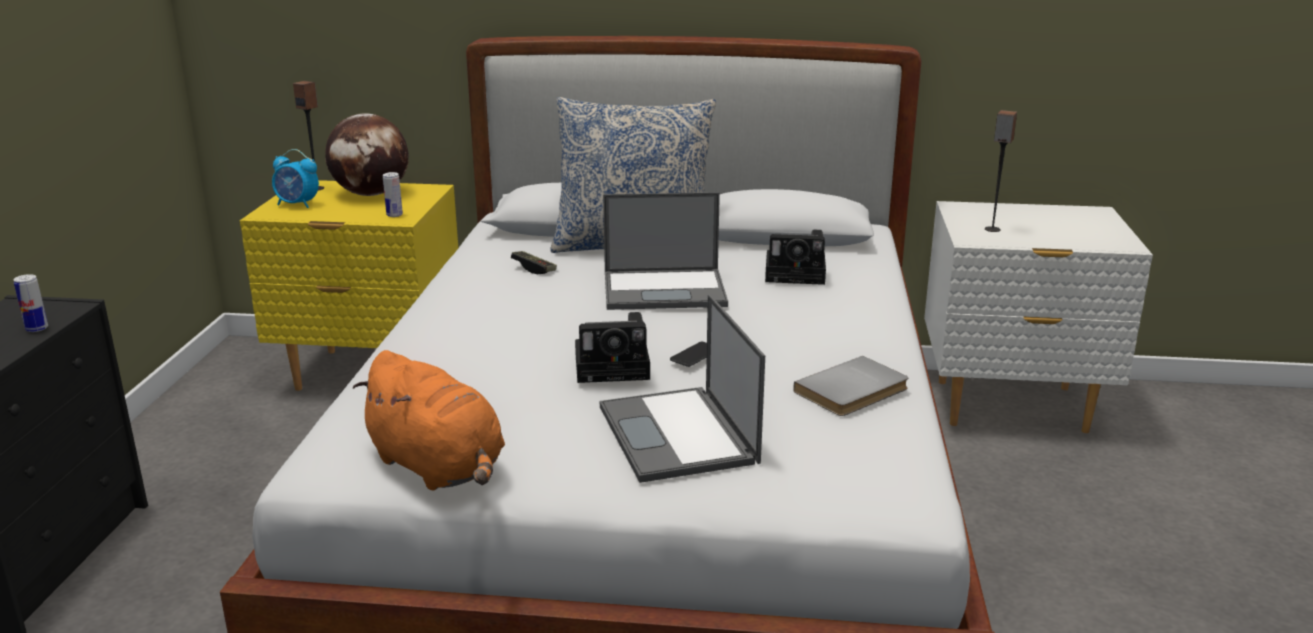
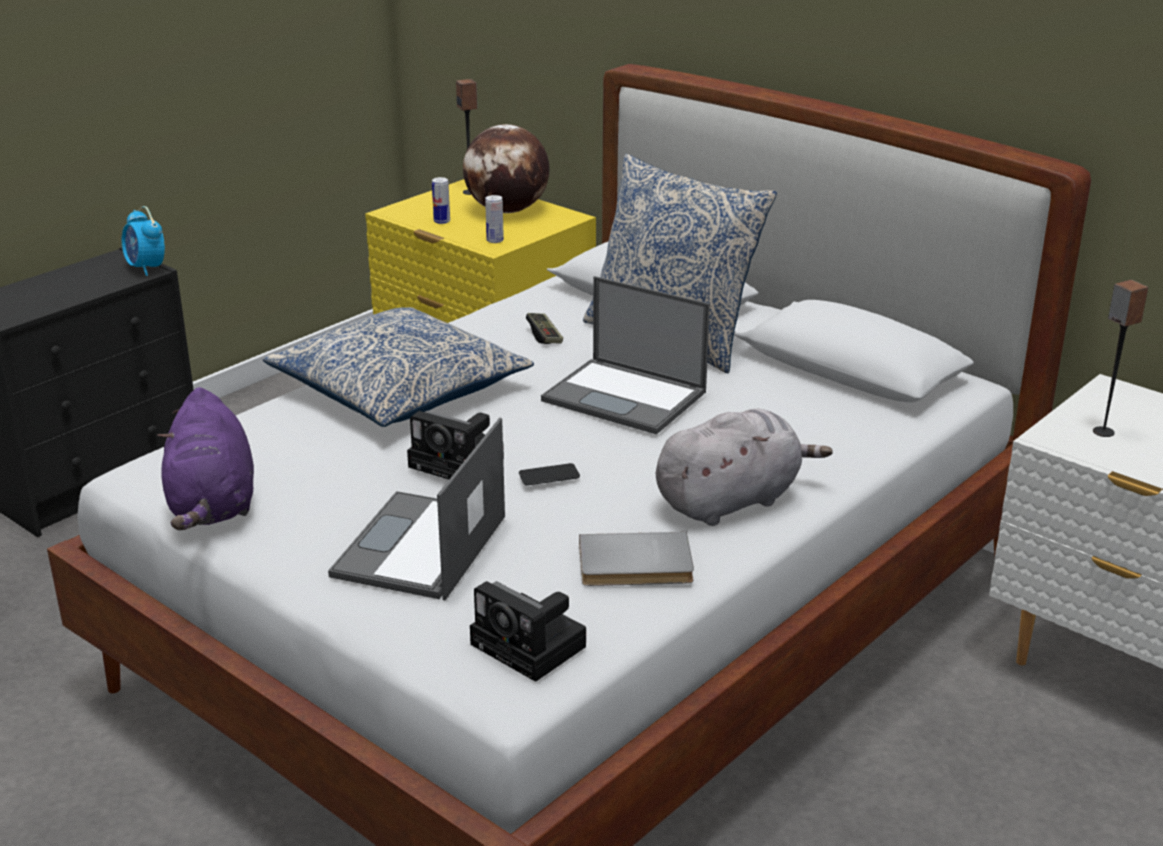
camera: 35 degrees right, 5 degrees up
can [13,274,48,332] -> can moved to [432,177,450,224]
alarm clock [272,149,319,208] -> alarm clock moved to [122,206,165,276]
orange plush toy [353,350,505,491] -> purple plush toy [157,387,254,530]
camera [765,230,826,285] -> camera moved to [470,581,586,682]
none -> pillow [263,307,534,427]
none -> grey plush toy [656,409,833,526]

